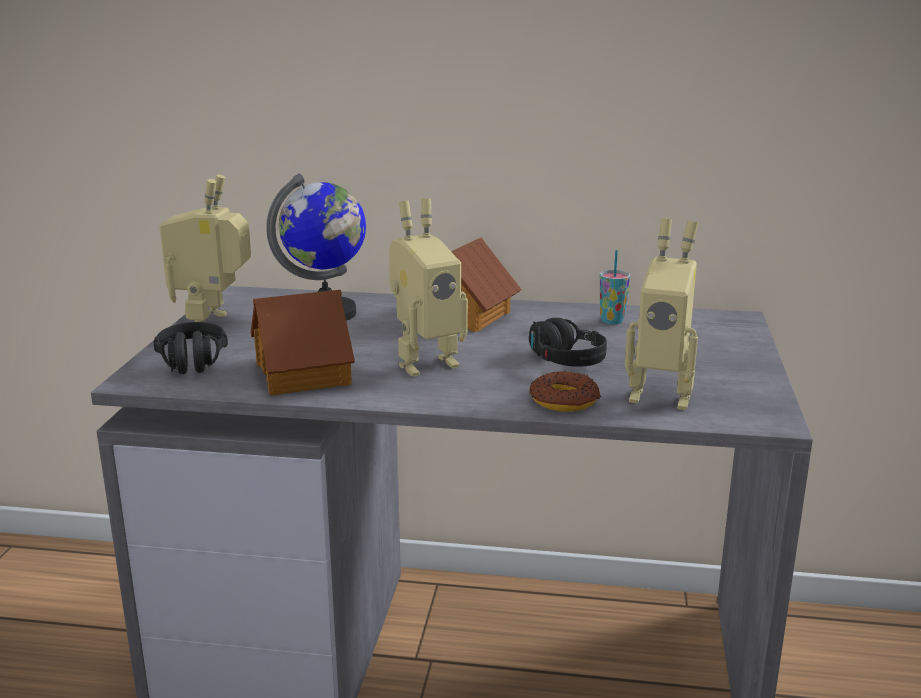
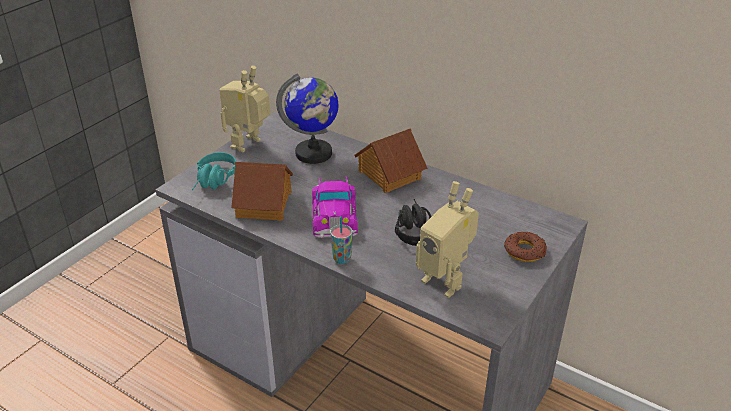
camera: 25 degrees right, 15 degrees up
black headphones [153,322,228,374] -> turquoise headphones [192,152,236,190]
toy robot [389,198,468,376] -> toy car [312,176,358,238]
donut [529,371,601,412] -> donut moved to [504,232,547,262]
cup [600,250,630,324] -> cup moved to [330,216,353,264]

